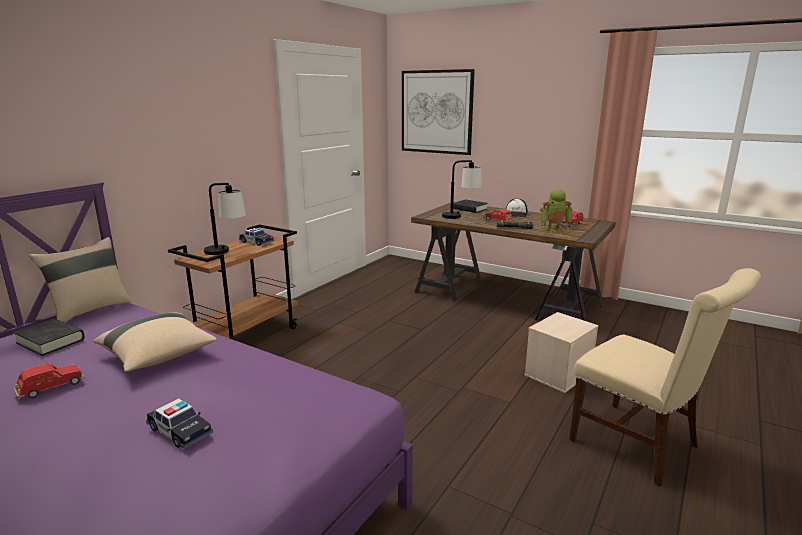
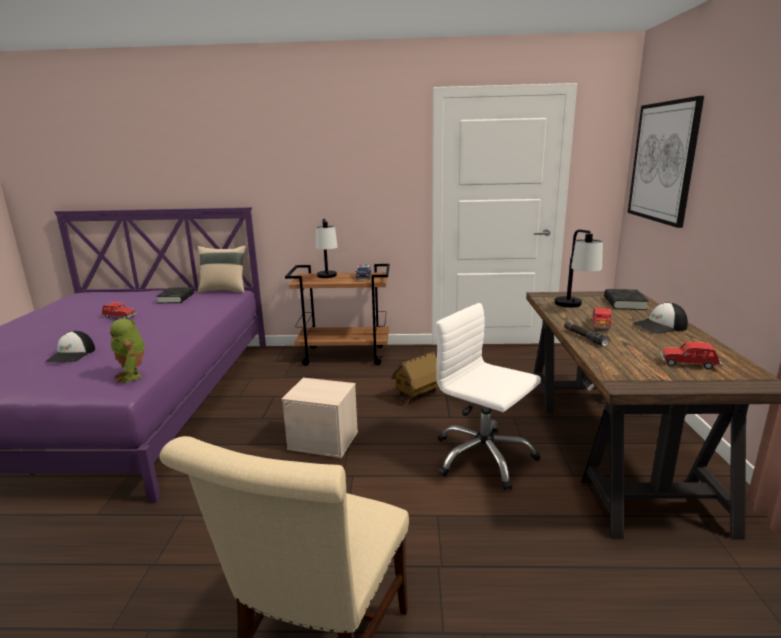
camera: 60 degrees right, 0 degrees up
beige pillow [93,313,217,372] -> none
toy car [146,398,213,449] -> cap [45,331,95,362]
beige storage box [524,312,599,393] -> beige storage box moved to [282,378,358,458]
toy robot [540,189,573,233] -> toy robot moved to [110,318,145,383]
none -> toy house [391,352,439,407]
none -> white office chair [436,303,541,491]

